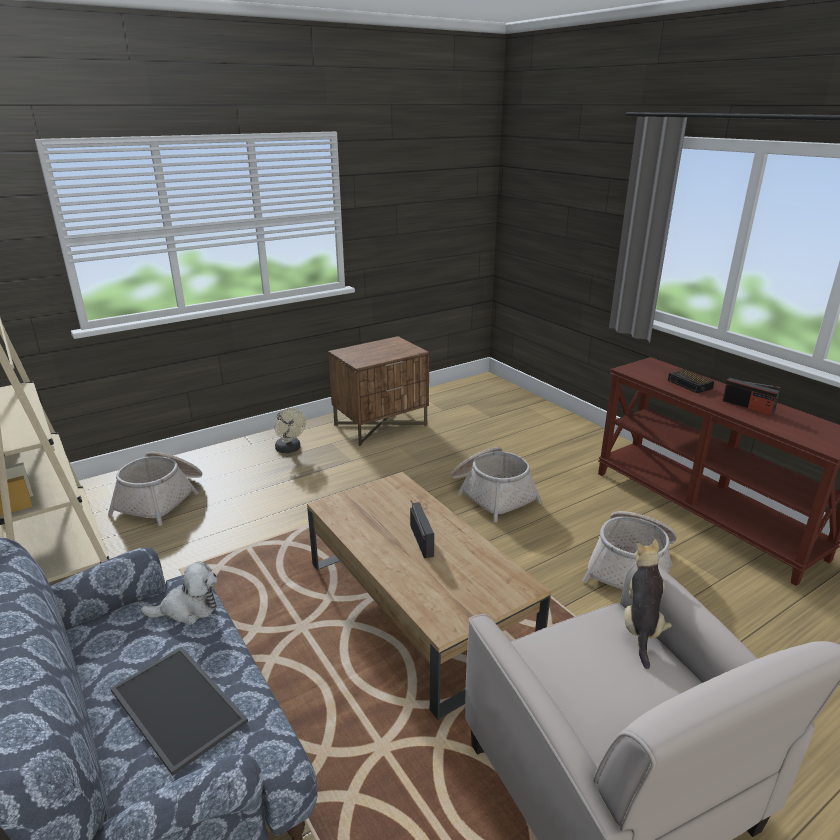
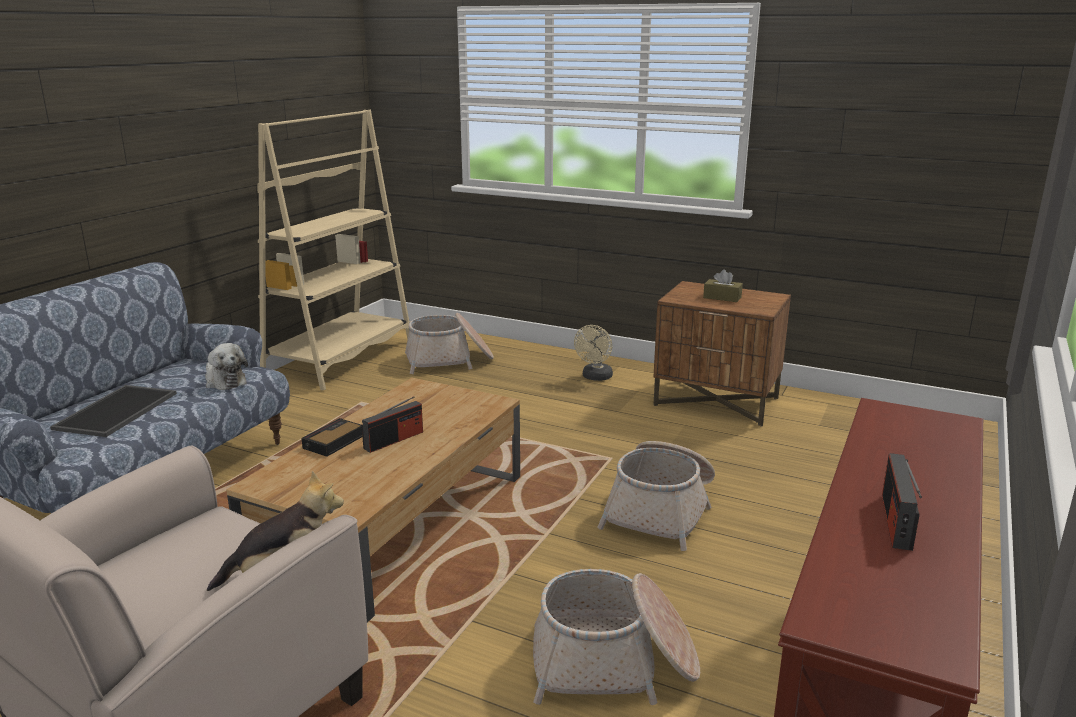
camera: 60 degrees right, 5 degrees down
alarm clock [668,370,714,393] -> alarm clock moved to [301,418,362,457]
none -> brown tissue box [703,269,743,302]

